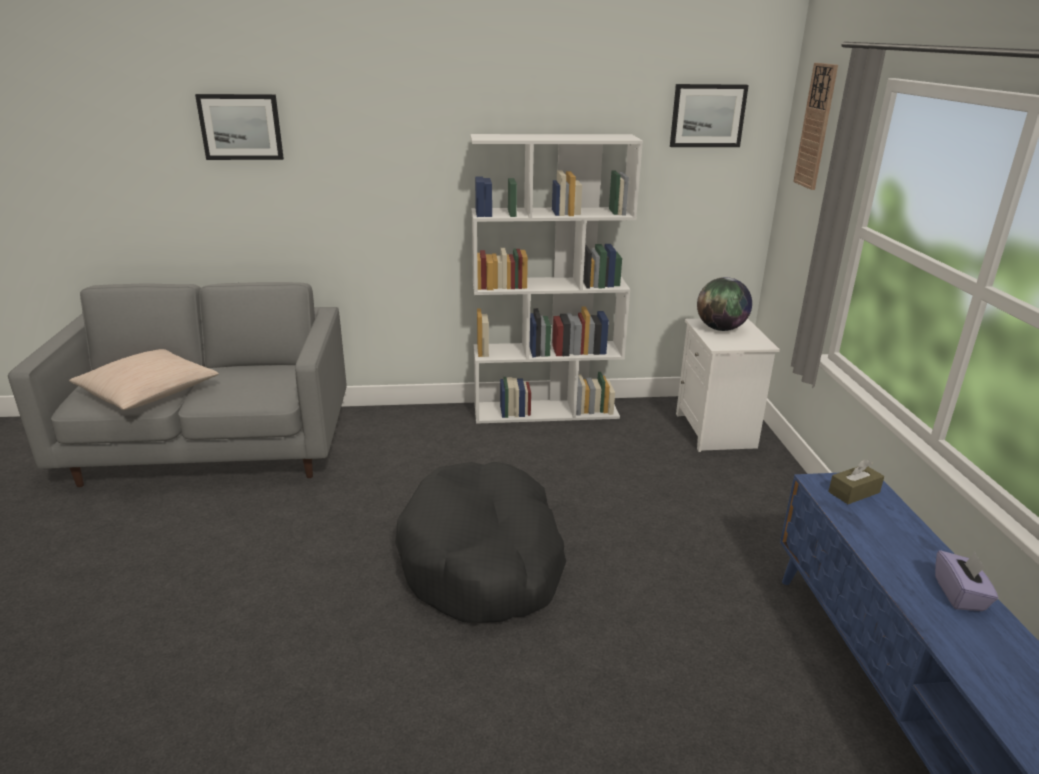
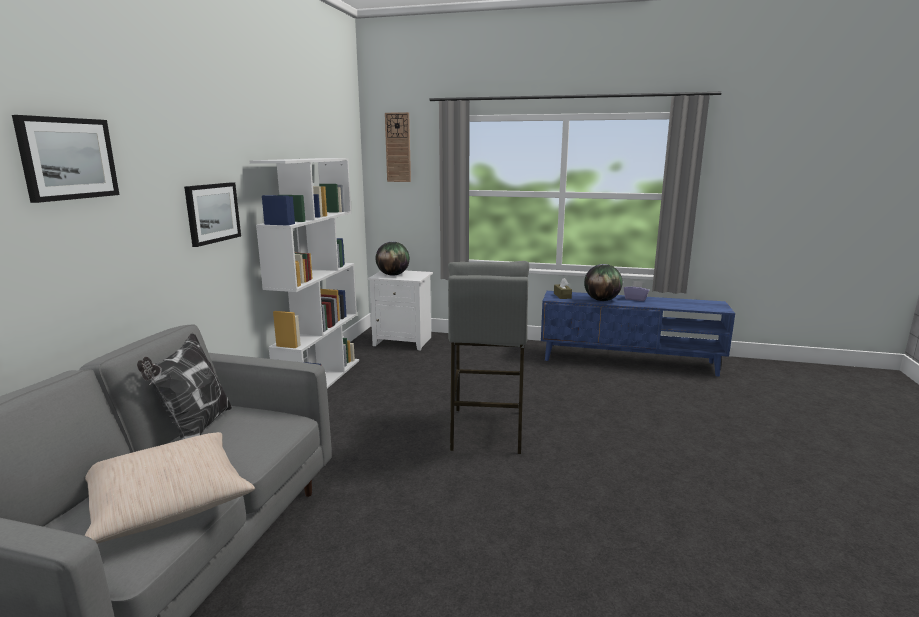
camera: 70 degrees left, 10 degrees down
black dog bed [395,462,566,623] -> grey stool [448,261,530,454]
picture [670,84,749,147] -> picture moved to [184,182,241,247]
none -> pillow [137,333,232,440]
none -> globe [584,264,623,301]

